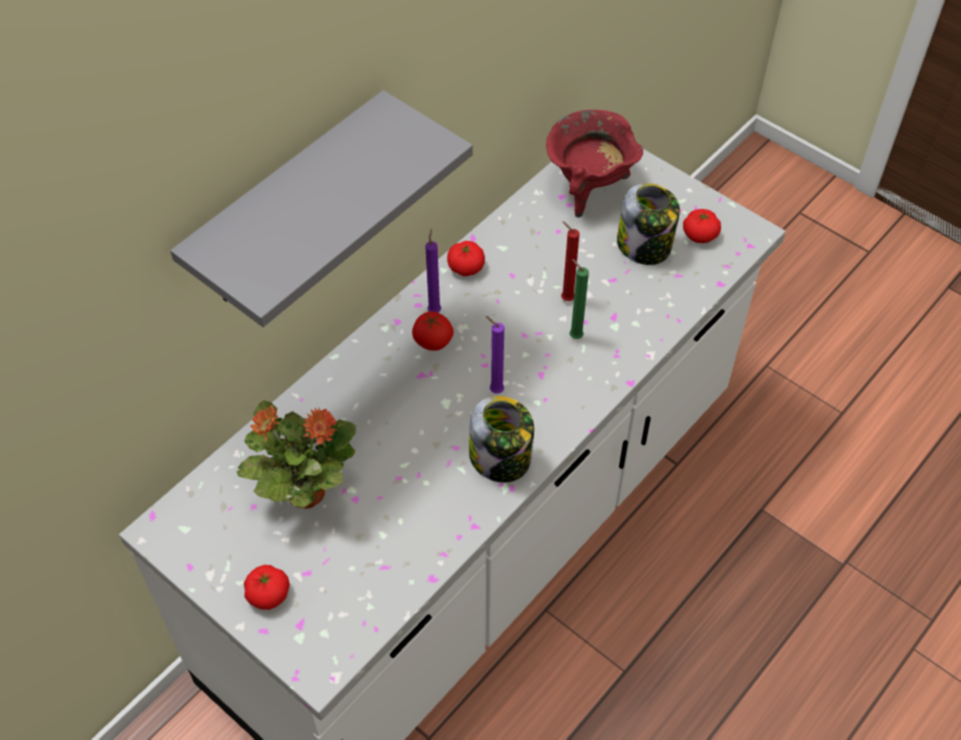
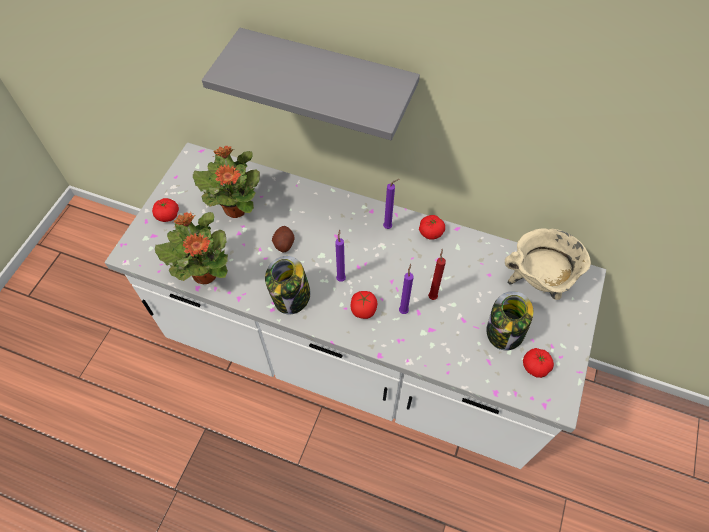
camera: 70 degrees right, 5 degrees up
tomato [412,311,454,351] -> tomato moved to [351,291,377,319]
red cooking pot [546,110,643,218] -> beige cooking pot [505,229,591,300]
green candle [570,259,589,339] -> purple candle [399,264,413,314]
none -> potted plant [155,212,228,284]
none -> potato [272,226,295,253]

